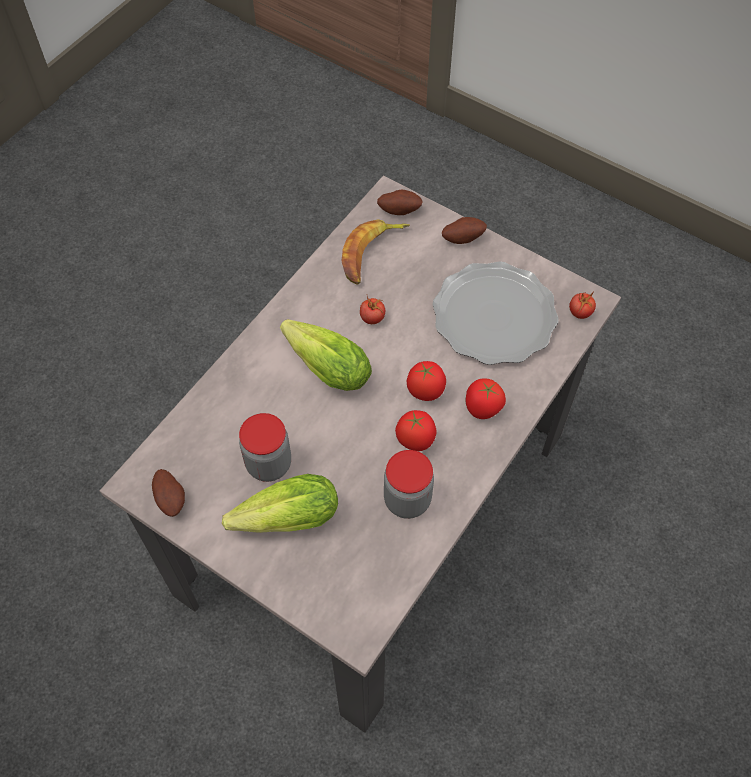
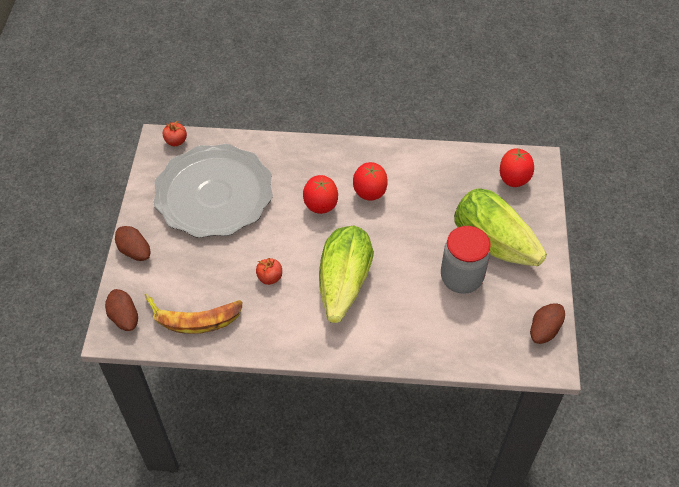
camera: 120 degrees left, 5 degrees down
jar [384,450,434,519] -> none
tomato [465,379,506,419] -> tomato moved to [500,148,534,187]

